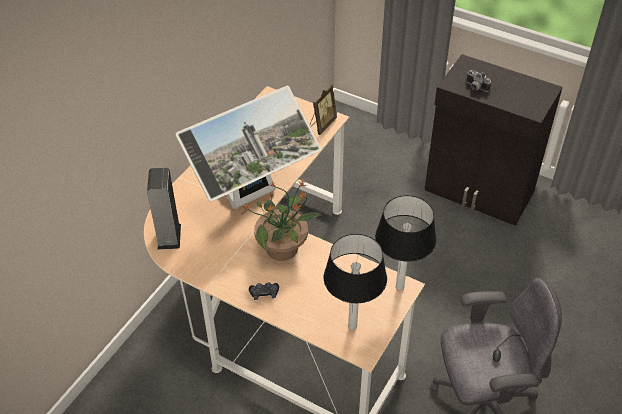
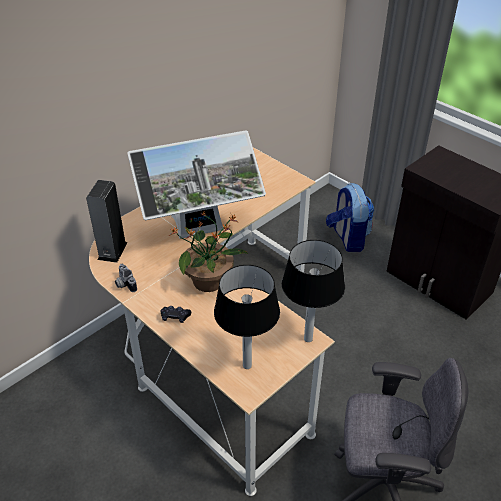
camera: 15 degrees right, 5 degrees down
picture frame [309,85,337,135] -> none
camera [466,70,491,92] -> camera moved to [115,264,137,292]
none -> backpack [326,183,374,252]

